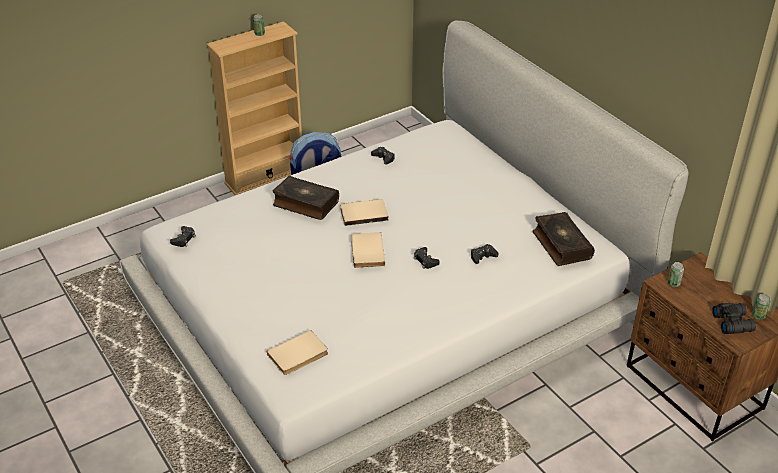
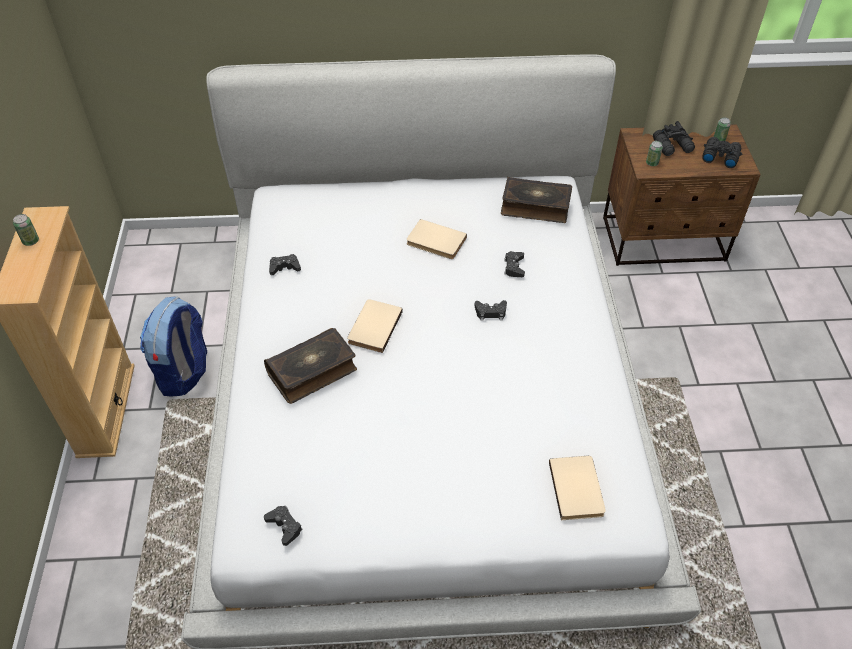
camera: 60 degrees left, 10 degrees up
beige book [351,232,385,268] -> beige book moved to [407,219,467,259]
none -> black binoculars [653,121,695,156]

